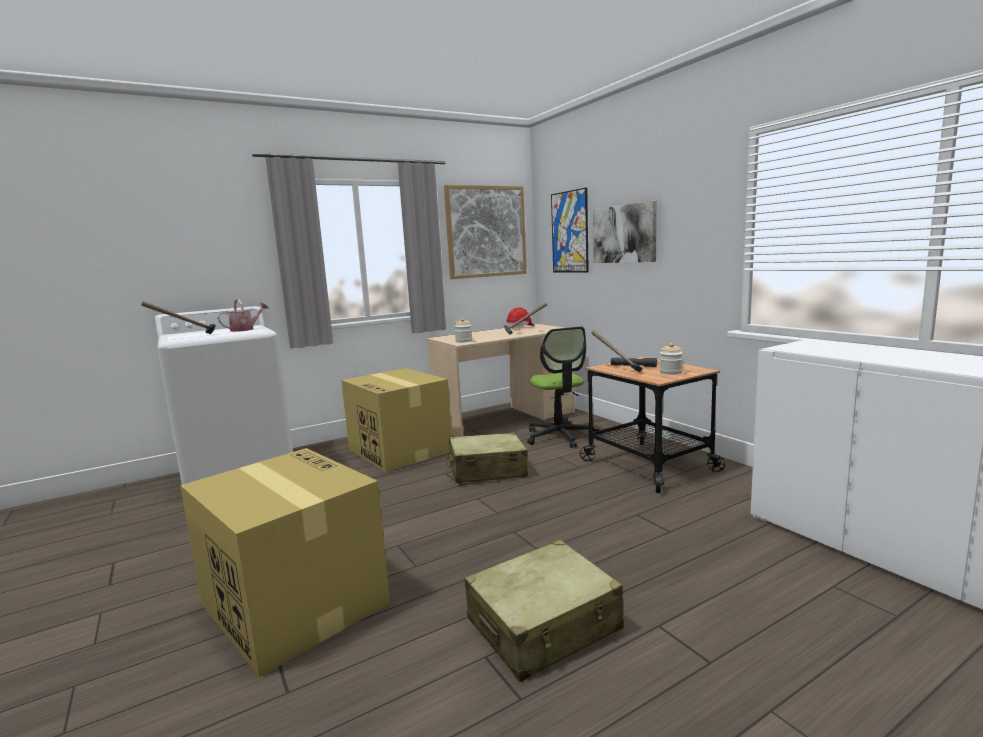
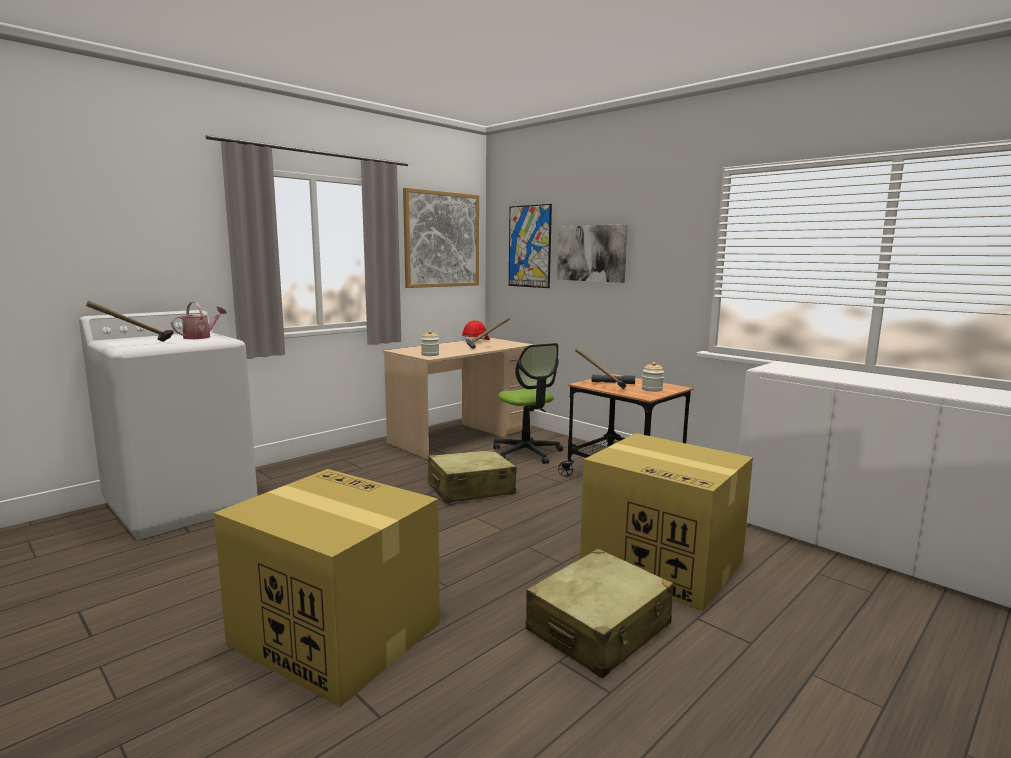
camera: 15 degrees left, 0 degrees up
cardboard box [341,368,452,472] -> cardboard box moved to [580,433,753,611]

